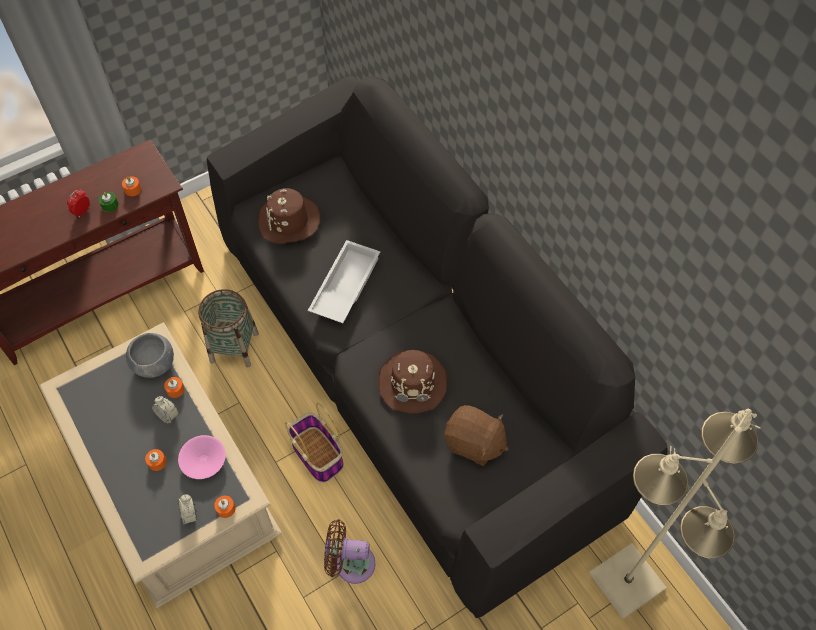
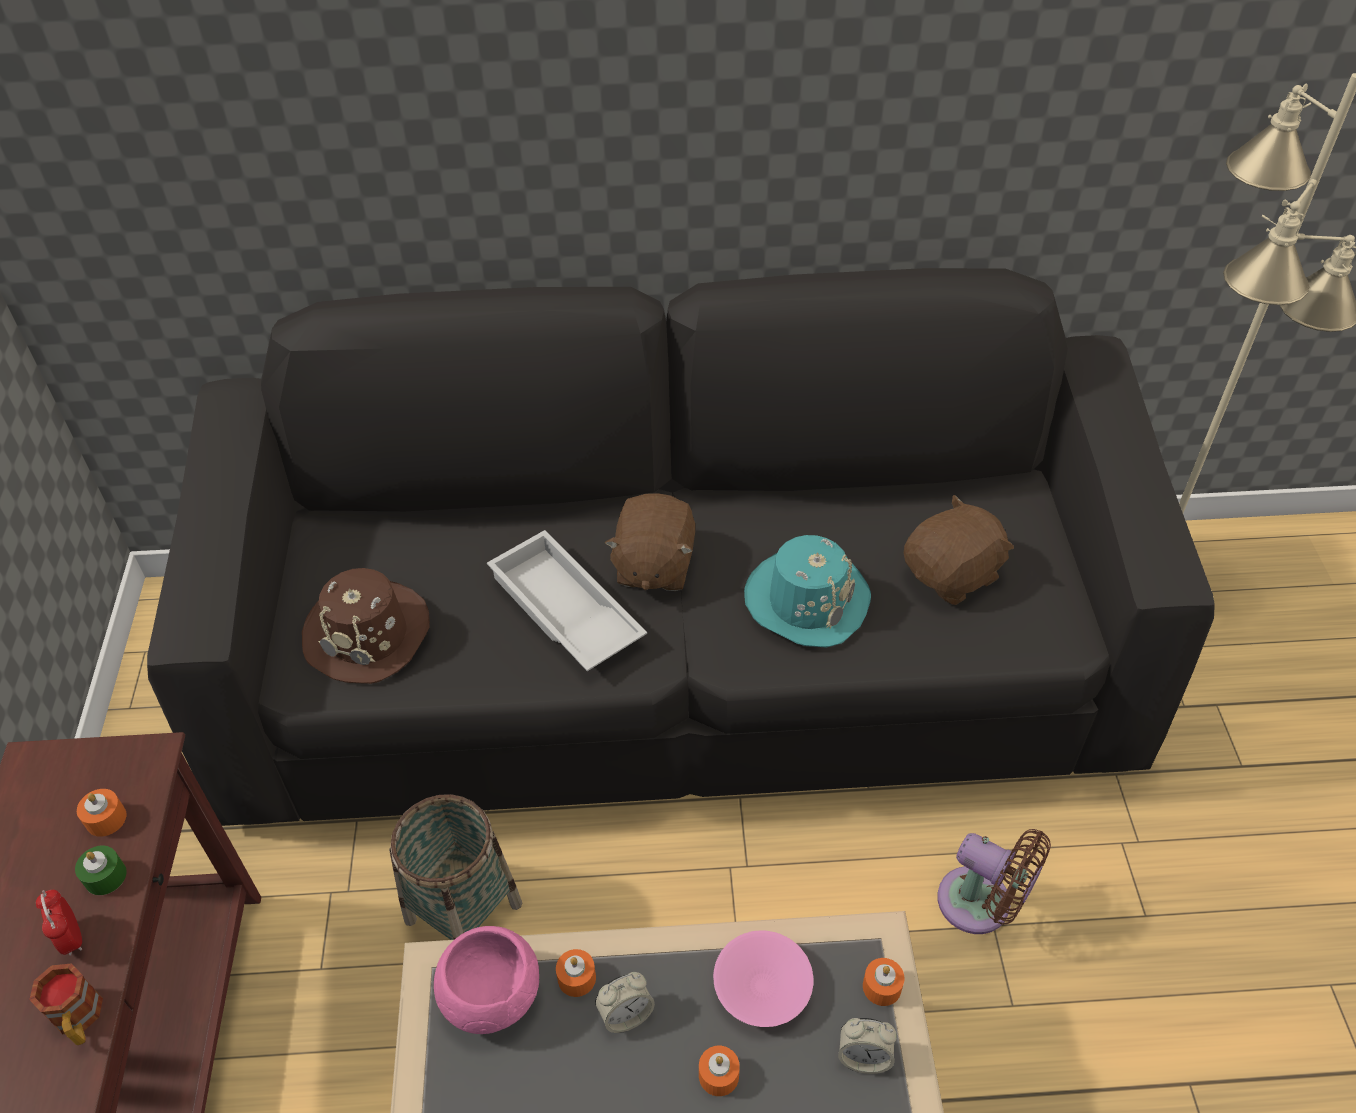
camera: 60 degrees left, 10 degrees down
grey bowl [126,333,174,378] -> pink bowl [434,926,539,1034]
basket [285,403,344,483] -> none
brown fan [324,520,376,584] -> brown fan turned 90 degrees counterclockwise [937,829,1051,934]
brown hat [378,350,447,414] -> turquoise hat [744,535,871,647]
none -> mug [29,963,103,1045]
none -> brown plush toy [605,493,695,591]

